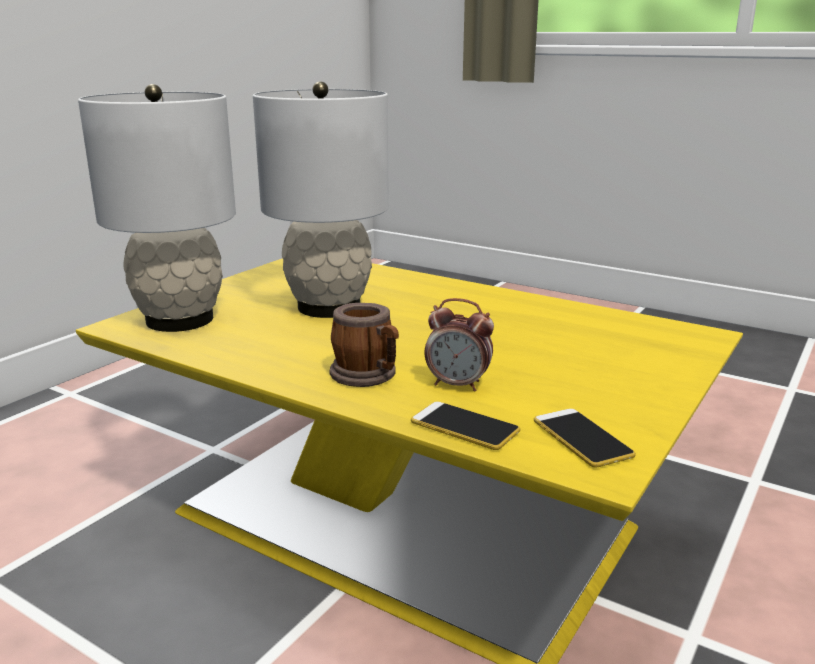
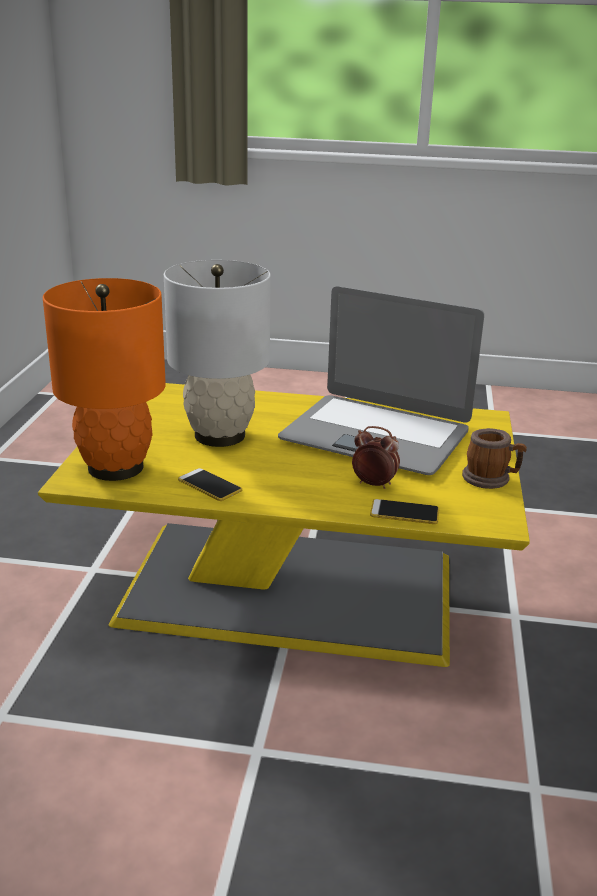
camera: 25 degrees left, 5 degrees up
white table lamp [78,84,236,332] -> orange table lamp [43,278,166,481]
mug [330,303,399,387] -> mug moved to [462,428,527,489]
alarm clock [424,298,494,391] -> alarm clock turned 150 degrees counterclockwise [352,426,400,489]
phone [534,408,636,468] -> phone moved to [178,468,242,501]
none -> laptop [278,286,484,475]

